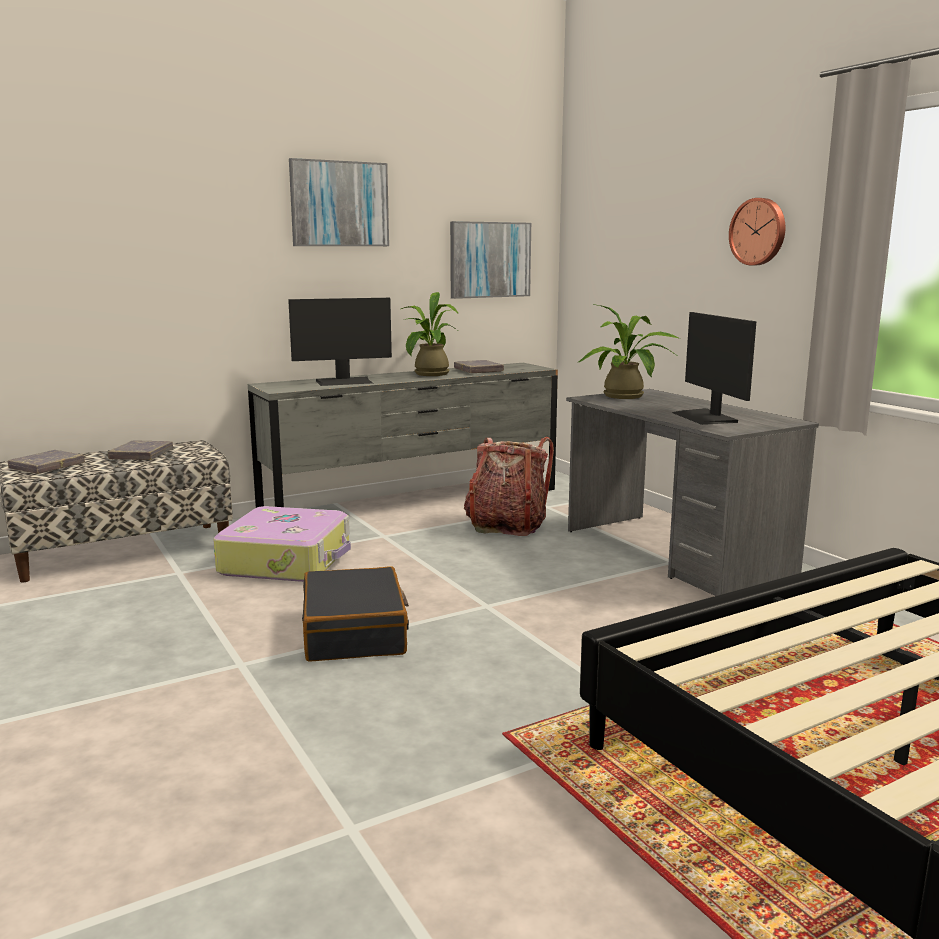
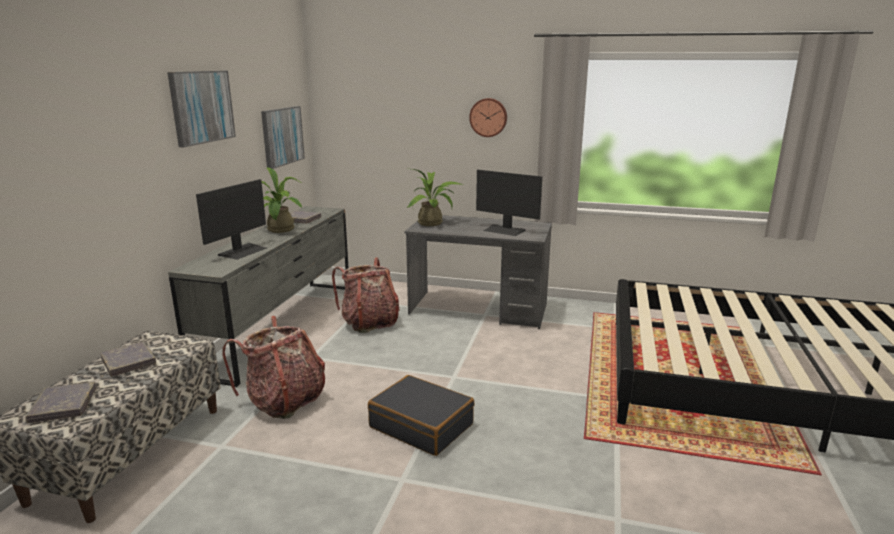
camera: 45 degrees left, 5 degrees up
suitcase [213,506,351,582] -> backpack [222,316,325,419]

